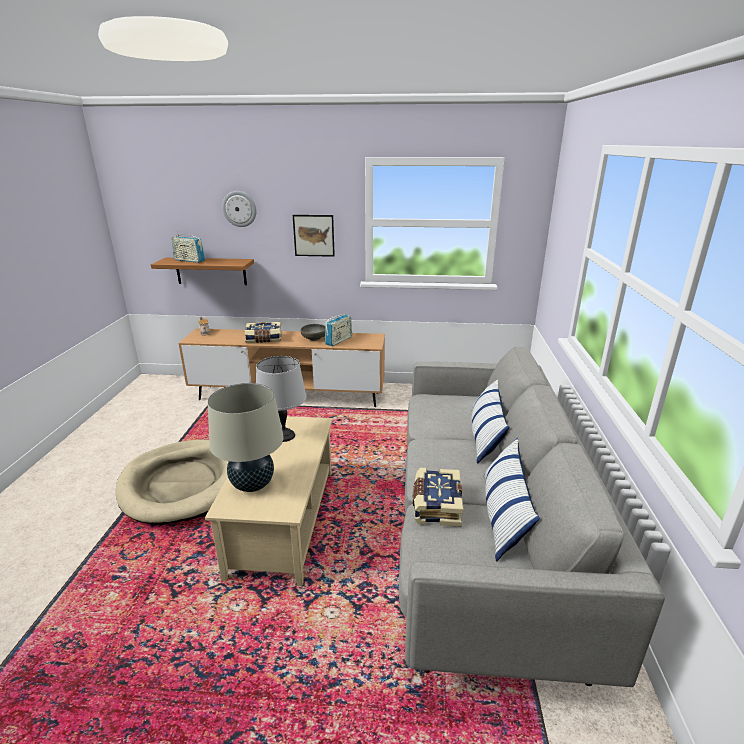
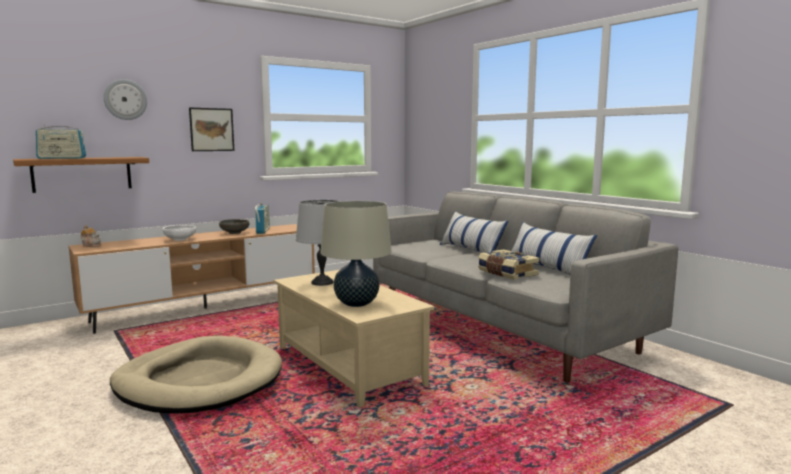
camera: 40 degrees left, 15 degrees down
book [244,322,282,343] -> white bowl [163,225,196,241]

